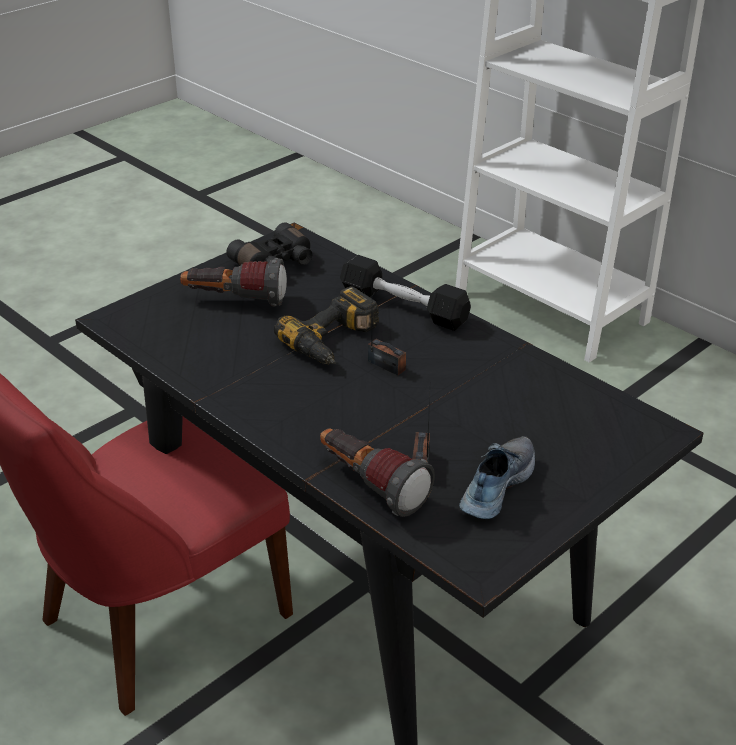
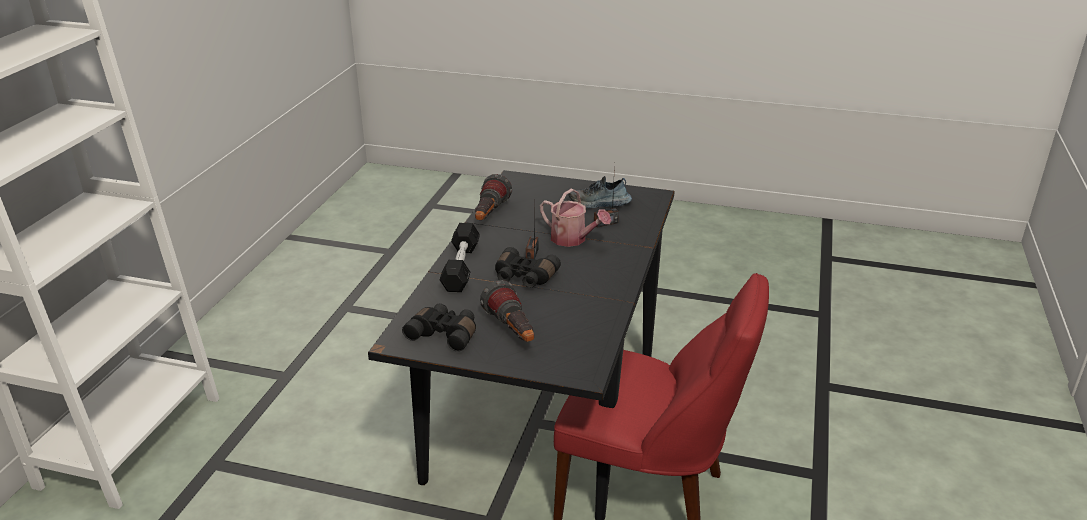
camera: 120 degrees left, 5 degrees down
power drill [274,286,379,365] -> black binoculars [495,247,561,288]
flashlight [320,428,435,517] -> flashlight moved to [475,174,512,220]
none -> watering can [540,189,611,247]

